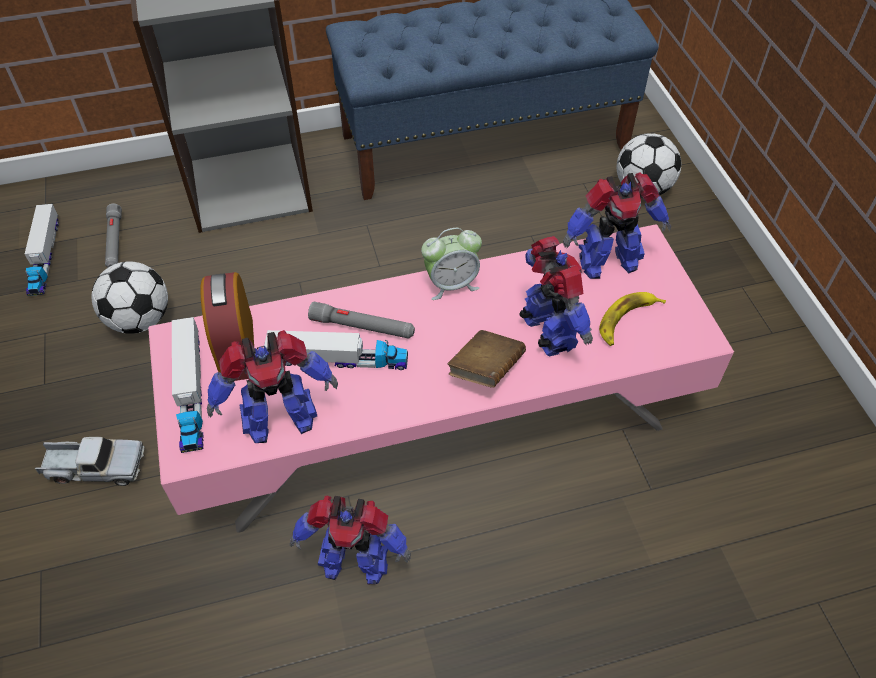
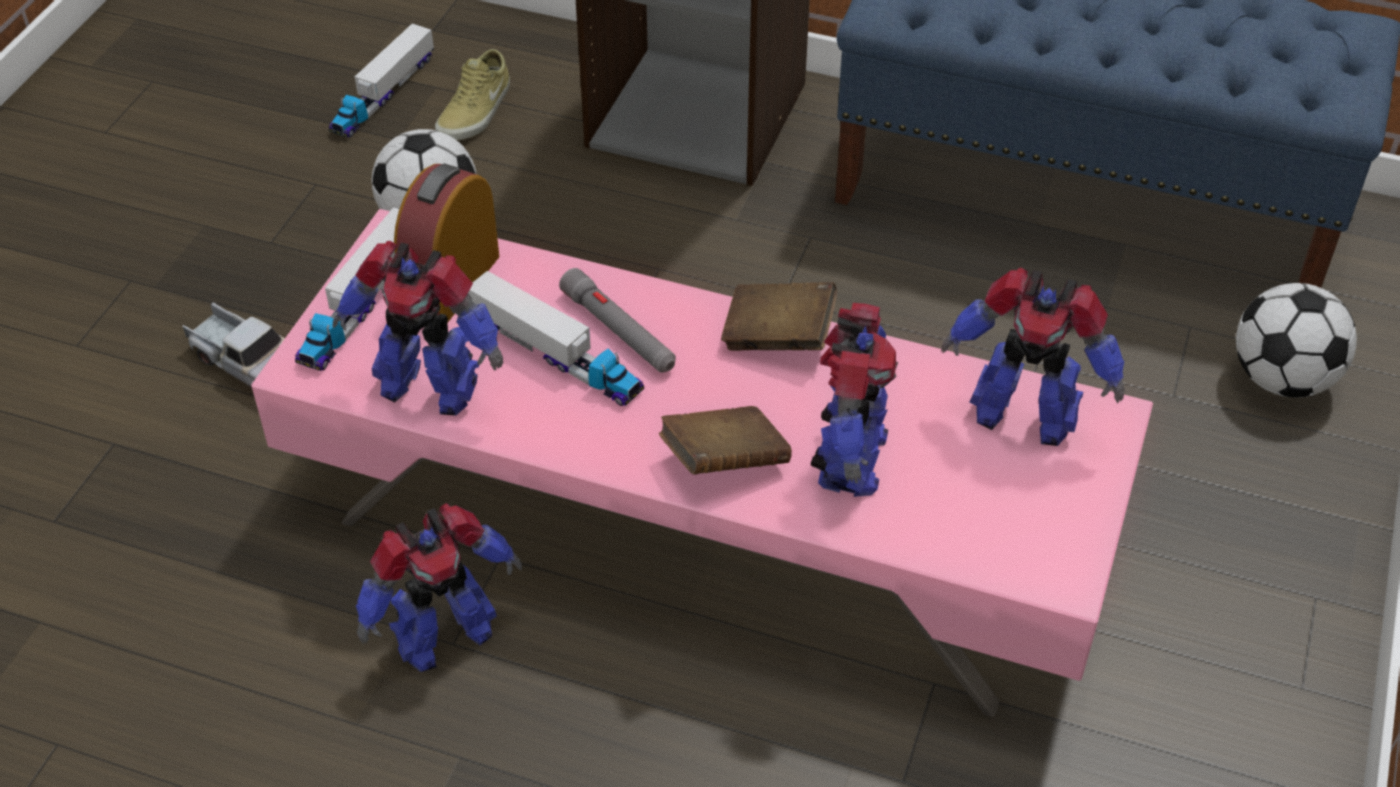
camera: 35 degrees right, 5 degrees down
grey flashlight [105,204,122,268] -> beige shoe [435,49,510,140]
toy robot [290,495,411,584] -> toy robot turned 75 degrees counterclockwise [356,503,522,672]
alarm clock [421,228,482,300] -> brown book [721,282,837,351]
banana [599,292,666,346] -> none

